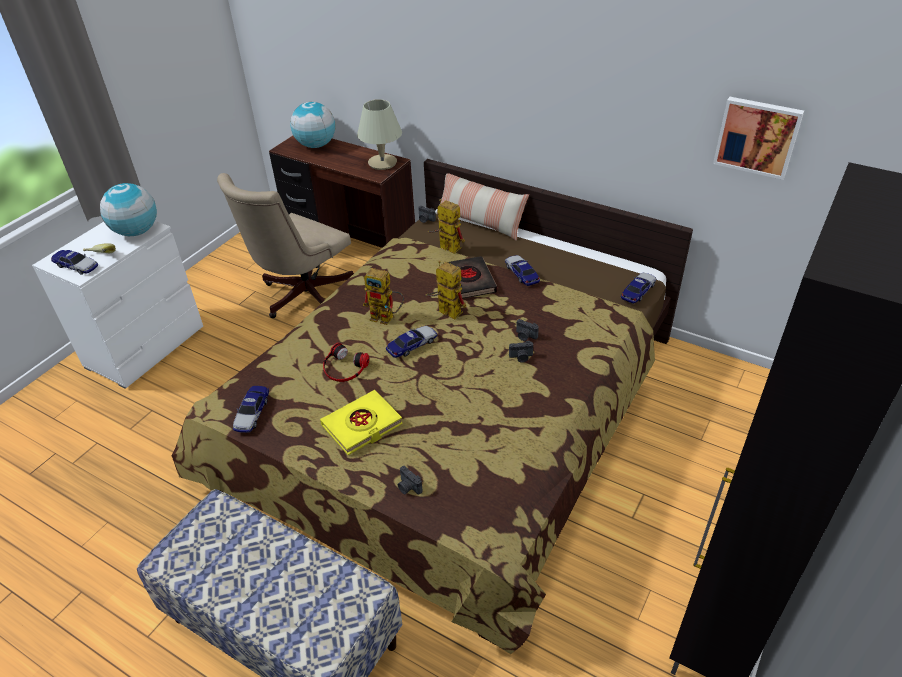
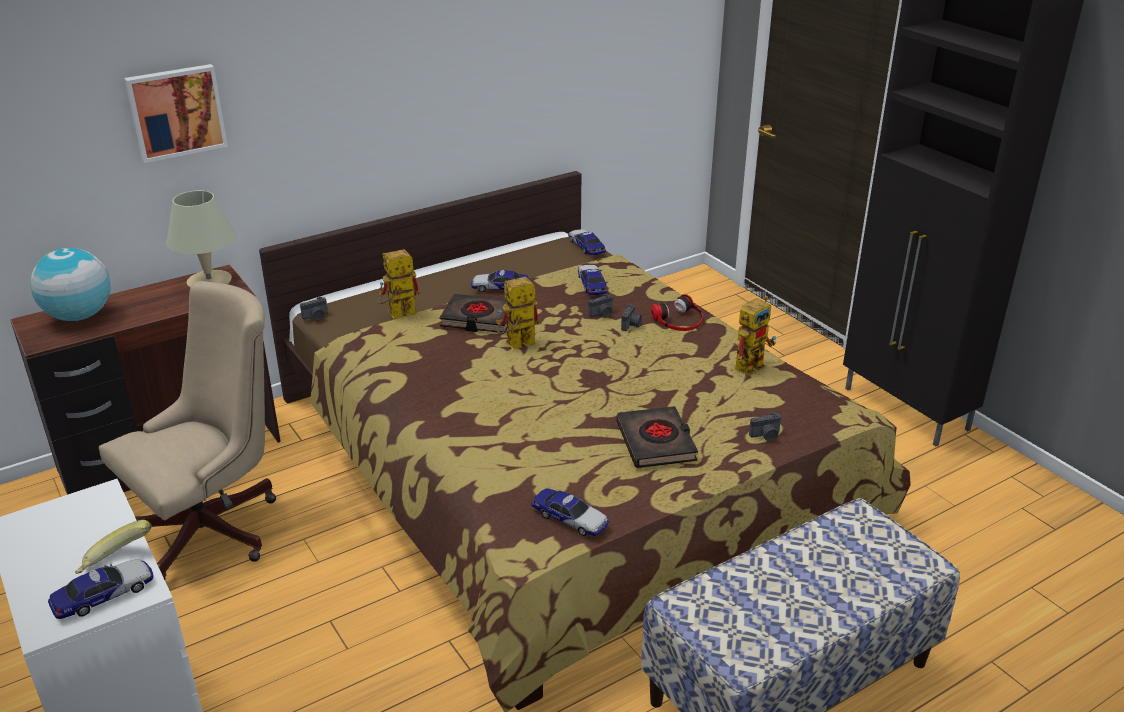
camera: 65 degrees left, 10 degrees down
globe [100,183,157,236] -> none
beige office chair [217,173,354,318] -> beige office chair turned 105 degrees counterclockwise [99,281,276,580]
yellow book [320,390,403,455] -> black book [617,406,698,468]
headphones [323,343,369,382] -> headphones moved to [651,294,703,331]
toy robot [363,268,404,325] -> toy robot moved to [735,296,776,376]
toy car [386,326,438,358] -> toy car moved to [578,265,607,295]
pillow [436,173,529,241] -> none
picture [713,97,804,180] -> picture moved to [124,64,228,163]

